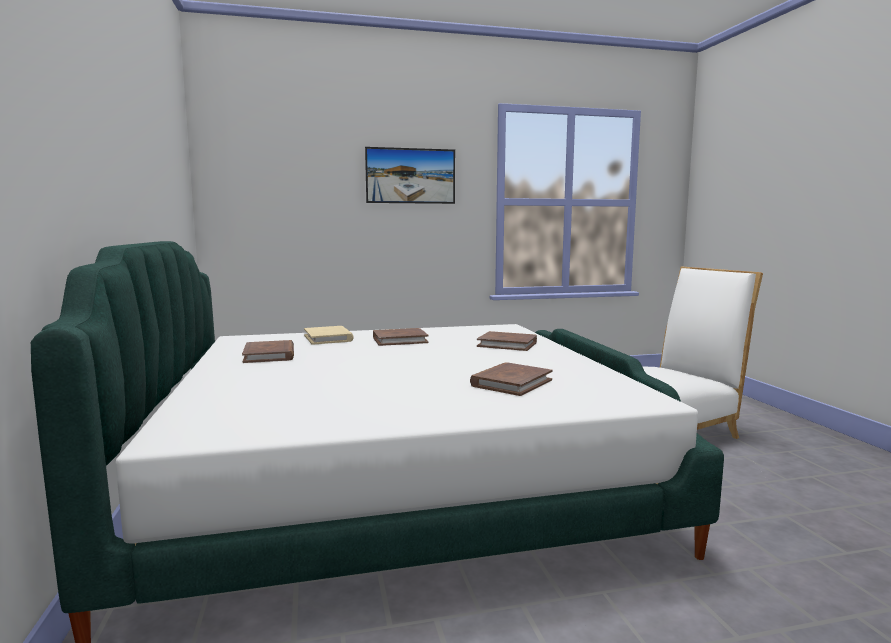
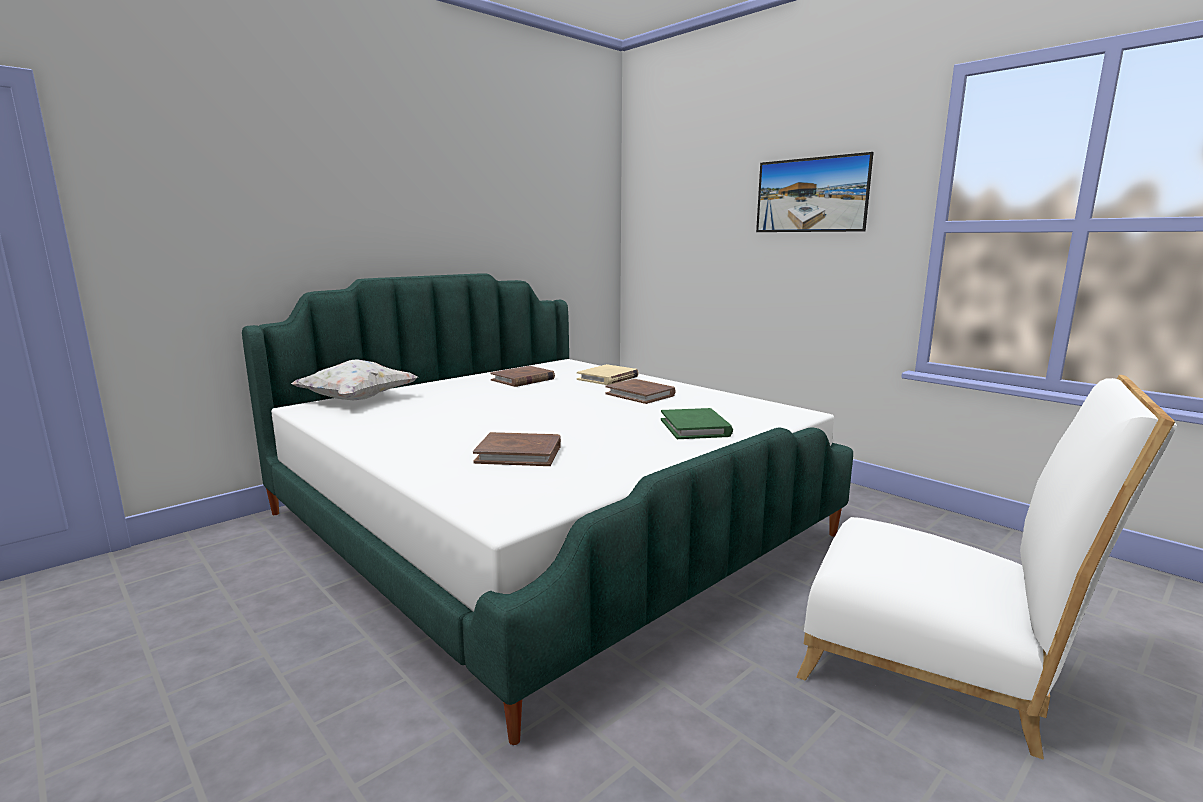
camera: 60 degrees right, 5 degrees up
brown book [477,331,537,351] -> green book [661,408,733,439]
none -> white pillow [291,359,418,400]

